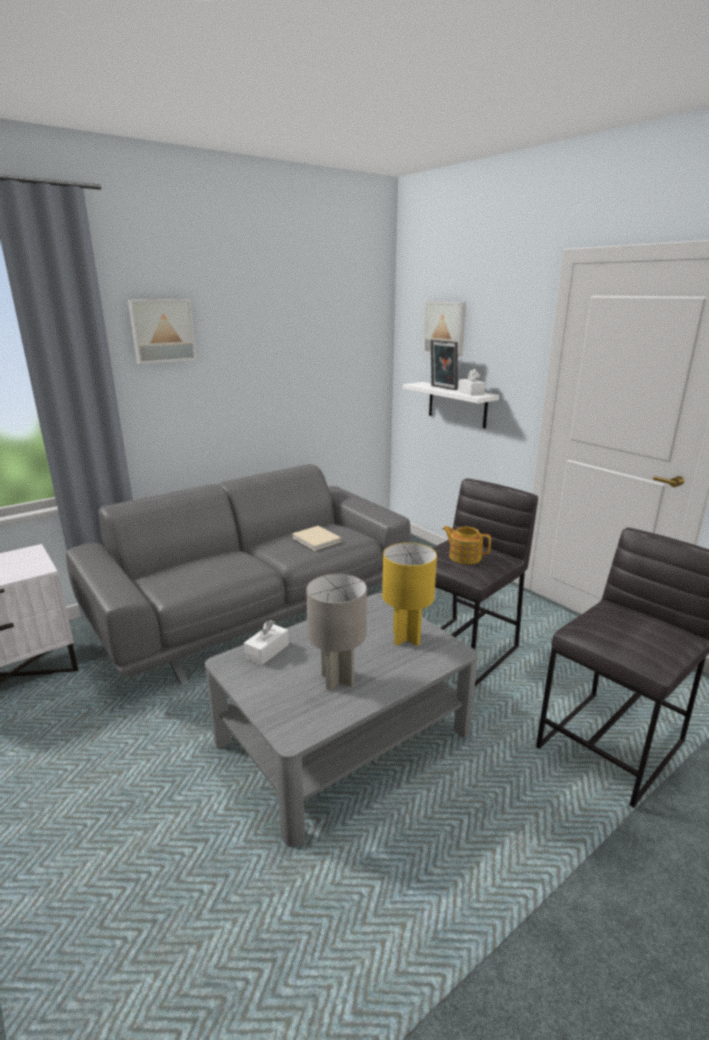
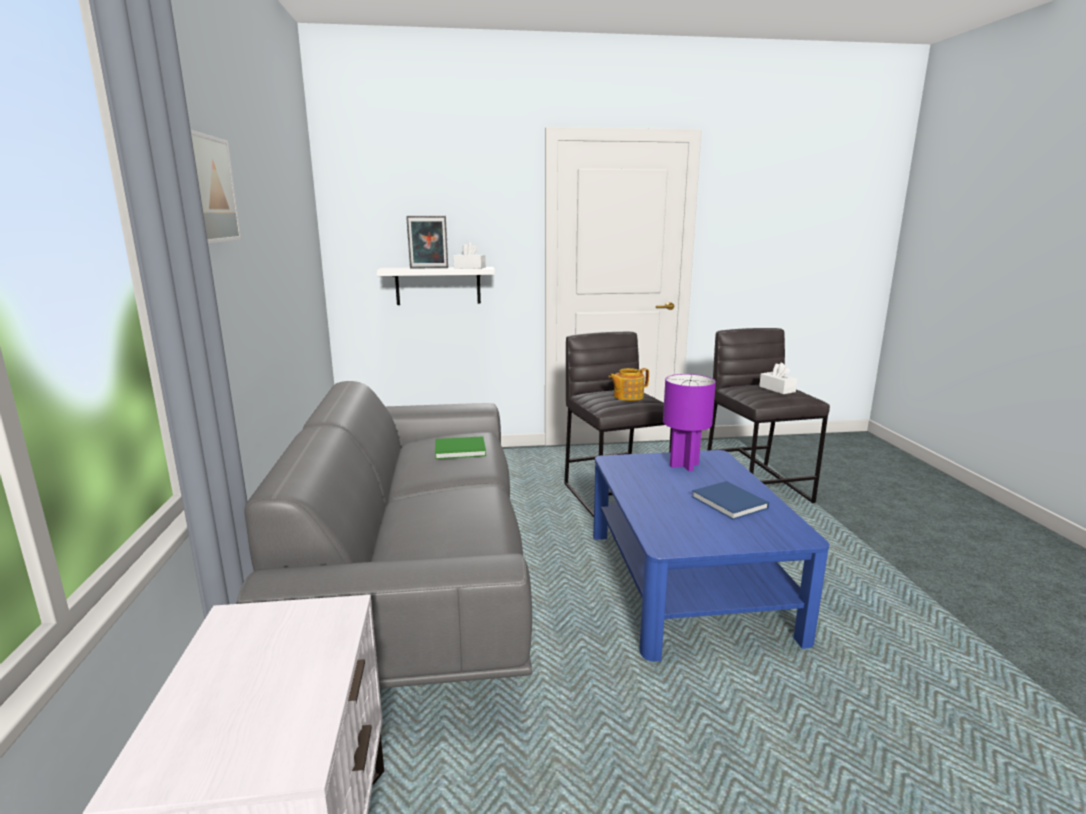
camera: 60 degrees left, 5 degrees down
grey coffee table [205,593,478,847] -> blue coffee table [593,450,830,662]
white tissue box [244,620,289,665] -> white tissue box moved to [759,363,797,394]
beige book [292,526,342,551] -> green book [435,436,486,459]
grey table lamp [306,574,367,691] -> blue book [692,481,769,520]
yellow table lamp [382,543,437,646] -> purple table lamp [663,374,716,471]
picture [423,302,466,357] -> none

